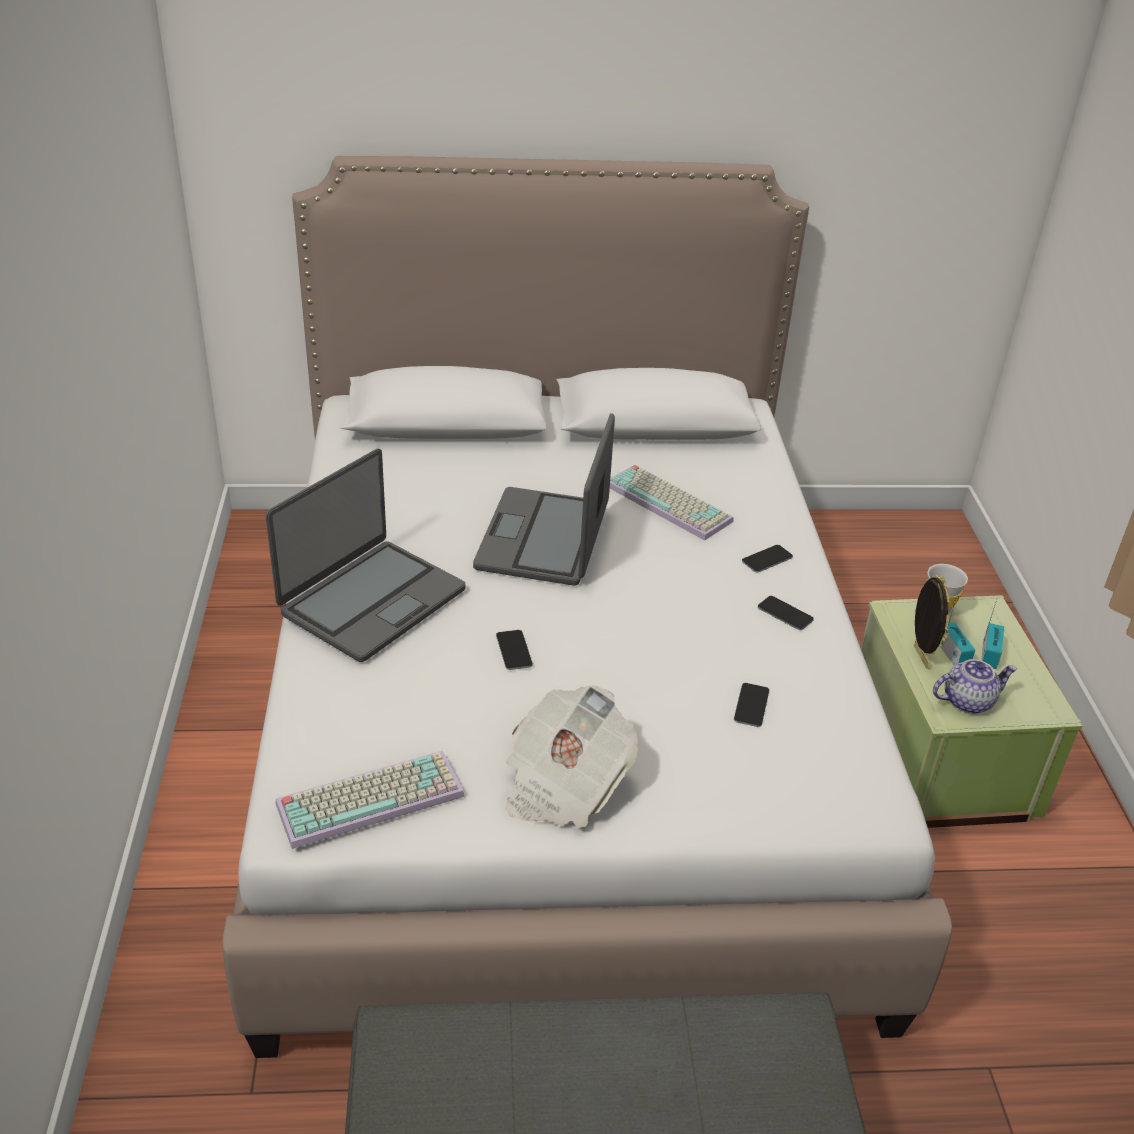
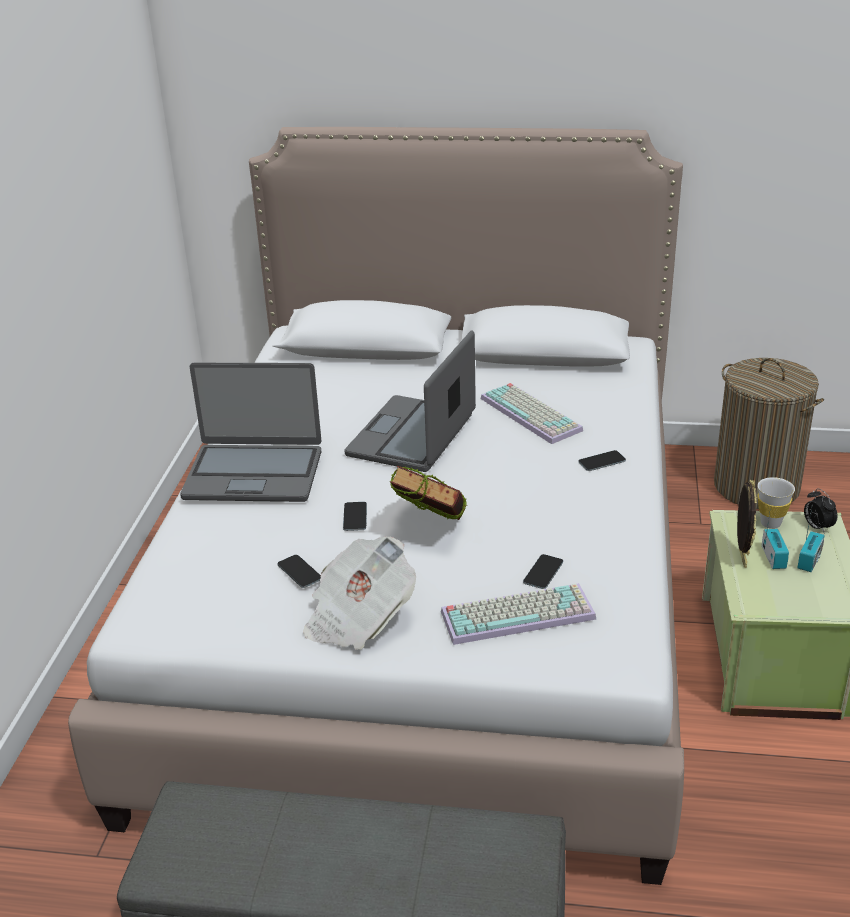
camera: 15 degrees right, 5 degrees down
laptop [265,449,466,662] -> laptop turned 45 degrees clockwise [180,363,321,502]
keyboard [275,751,465,849] -> keyboard moved to [441,583,596,645]
phone [758,596,814,630] -> phone moved to [277,555,321,588]
teapot [933,659,1017,714] -> none
none -> book [390,465,468,520]
none -> laundry basket [714,358,824,509]
none -> alarm clock [804,488,837,533]

